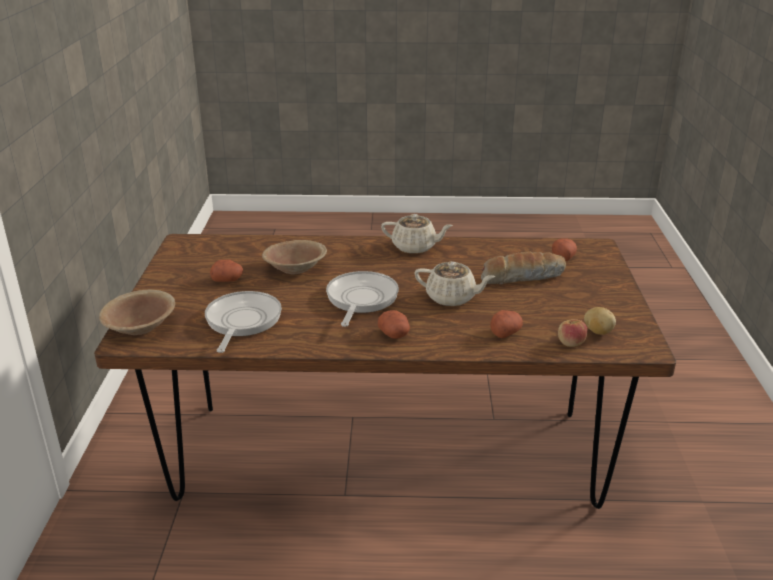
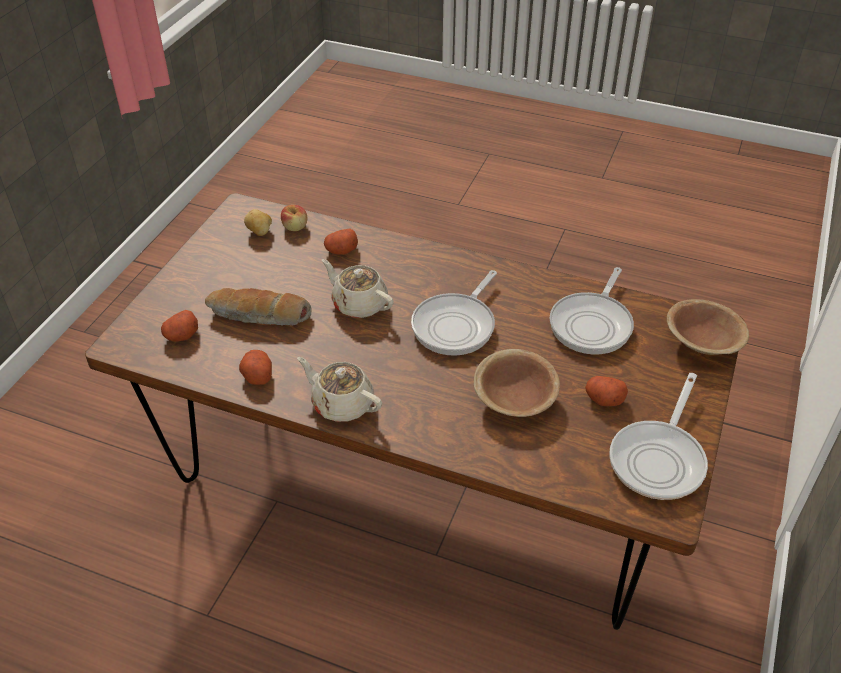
camera: 160 degrees left, 15 degrees up
potato [378,310,410,339] -> potato moved to [239,350,272,385]
none -> frying pan [609,373,708,500]

